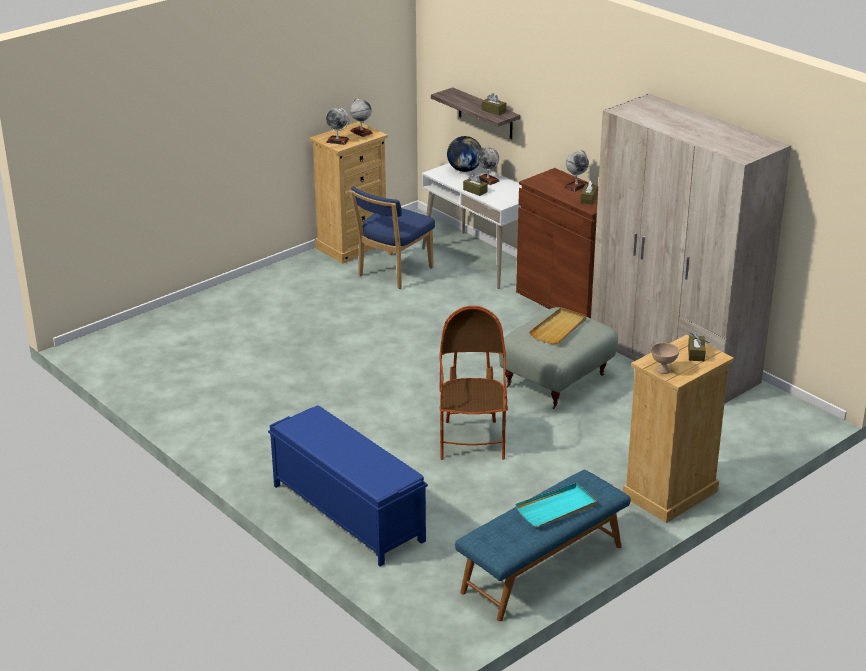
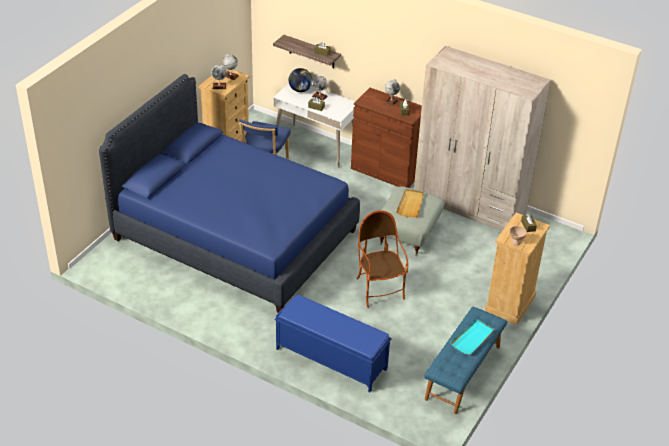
camera: 20 degrees left, 10 degrees up
none -> blue bed [99,74,360,313]

